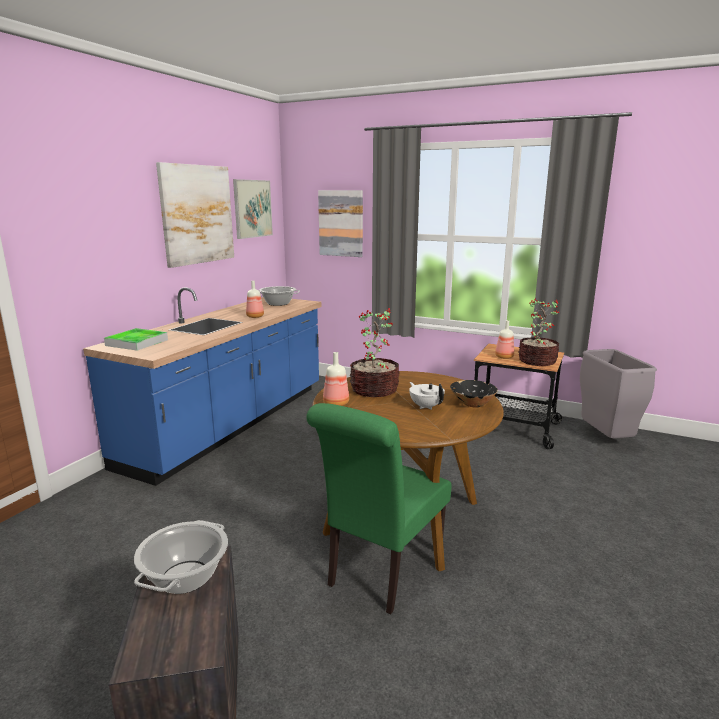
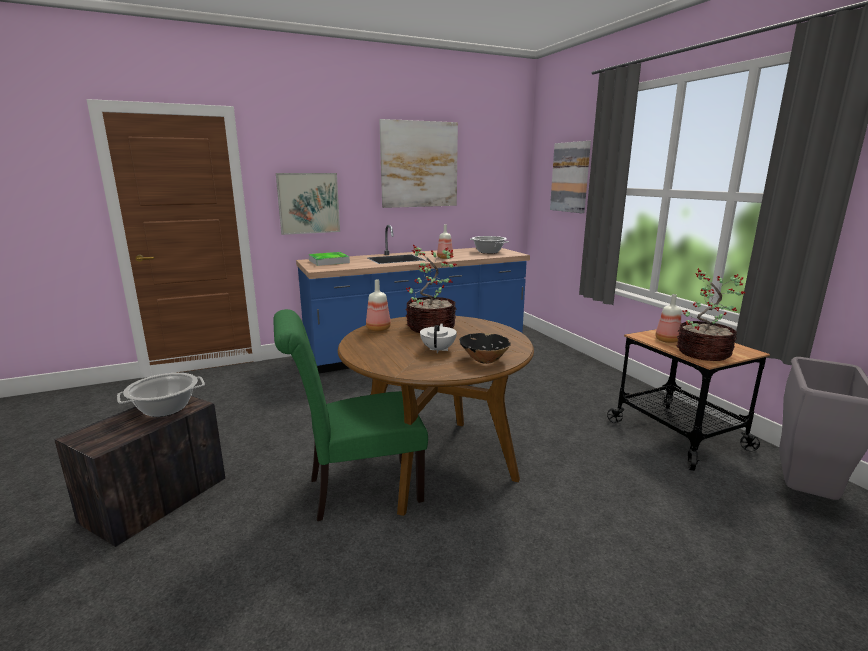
camera: 40 degrees right, 0 degrees up
picture [233,179,273,239] -> picture moved to [276,173,340,235]

